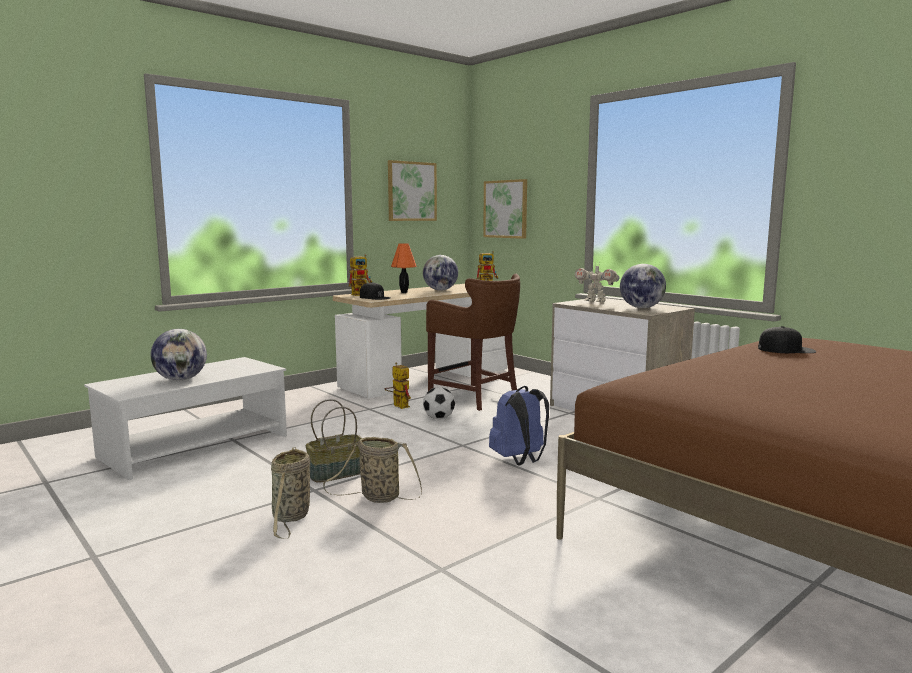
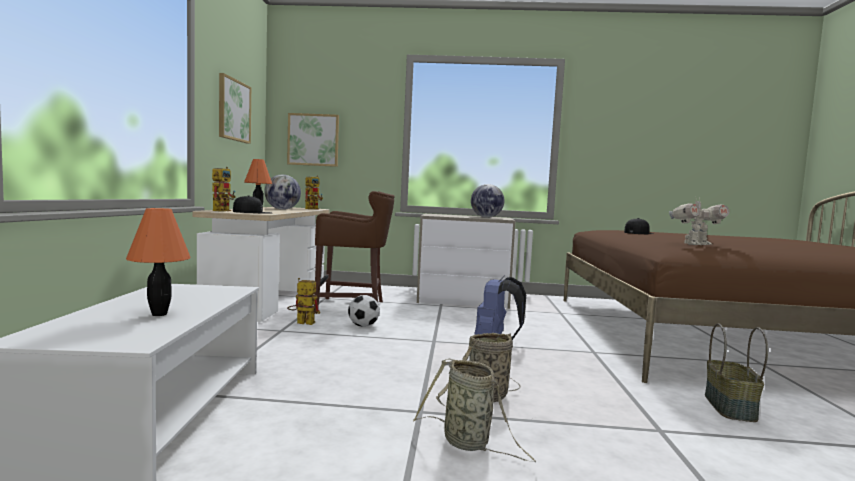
camera: 45 degrees left, 5 degrees down
globe [150,329,207,381] -> orange table lamp [126,208,191,316]
basket [305,399,363,483] -> basket moved to [705,323,768,422]
toy robot [575,263,620,302] -> toy robot moved to [669,196,729,245]

